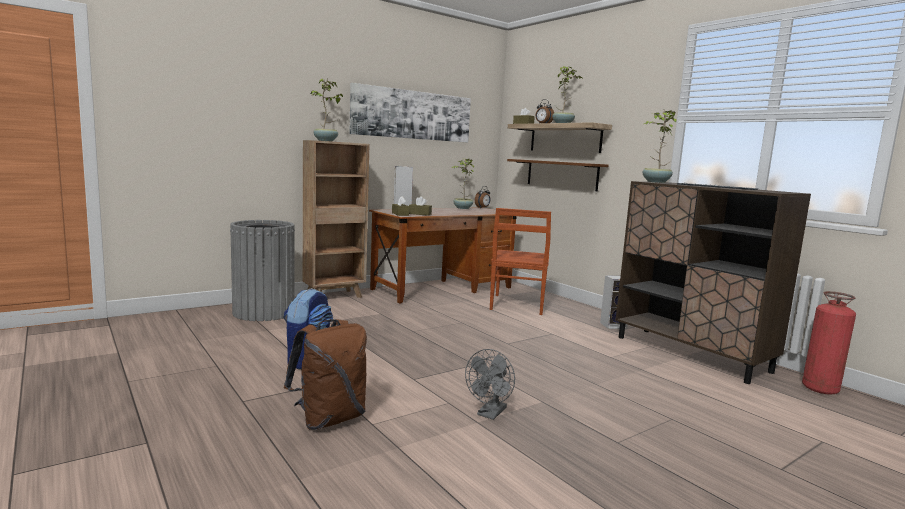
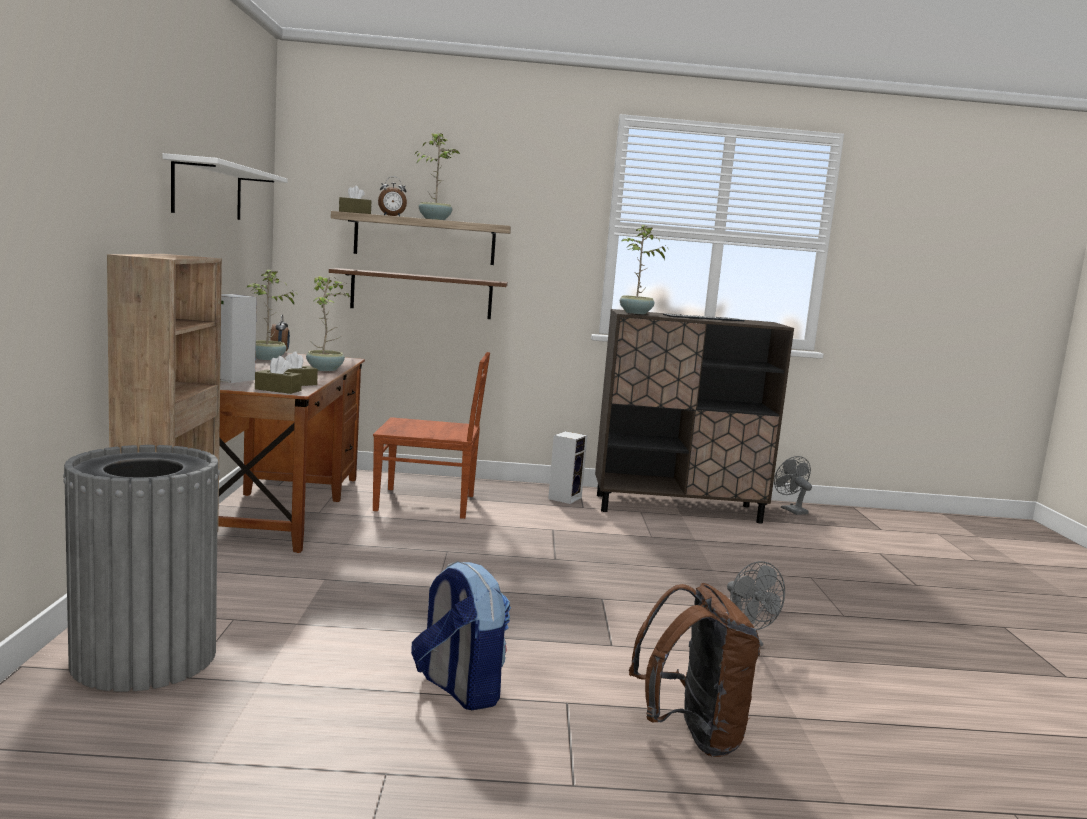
camera: 55 degrees left, 0 degrees up
potted plant [311,79,343,141] -> potted plant moved to [306,276,352,371]
picture [349,83,471,142] -> white shelf [162,153,288,220]
brown chair [490,208,551,315] -> brown chair turned 45 degrees counterclockwise [373,352,490,519]
fire extinguisher [802,291,856,395] -> grey fan [774,456,812,515]

